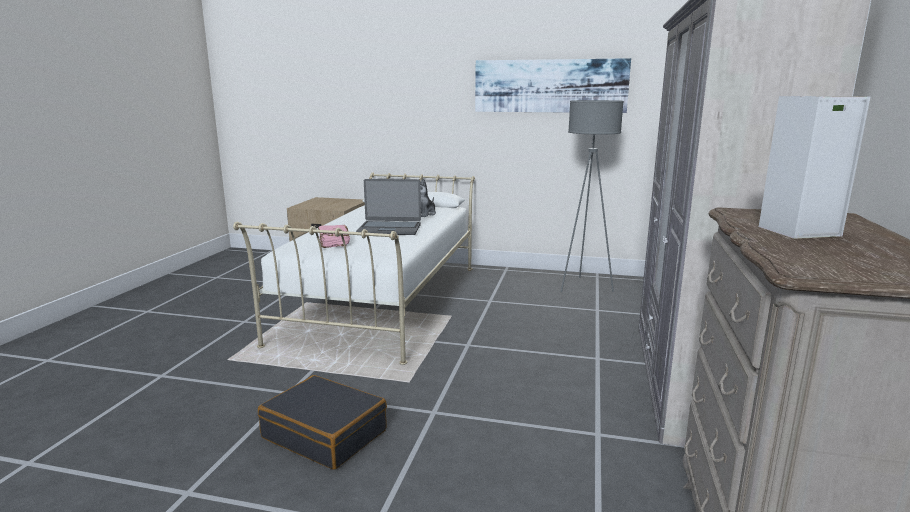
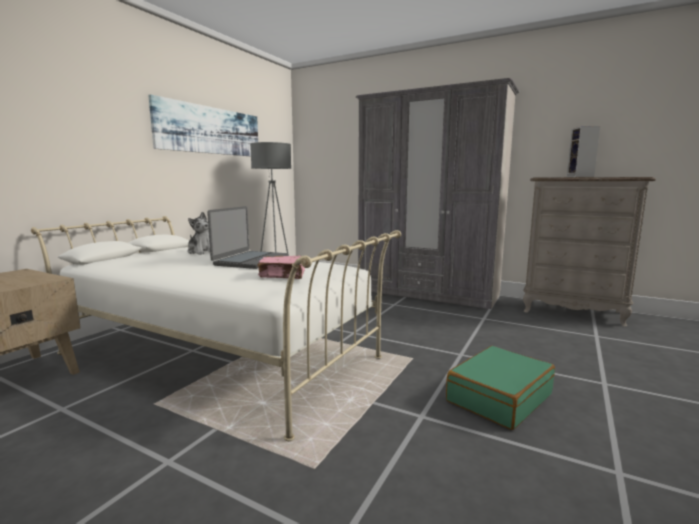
camera: 75 degrees left, 5 degrees down
black suitcase [258,375,387,470] -> green suitcase [446,346,555,430]

